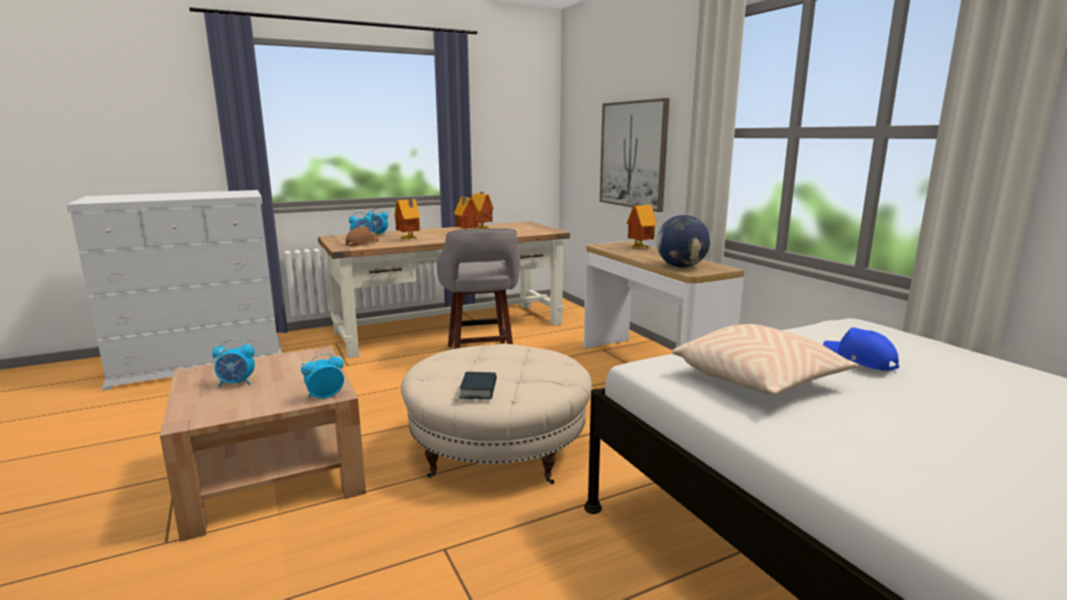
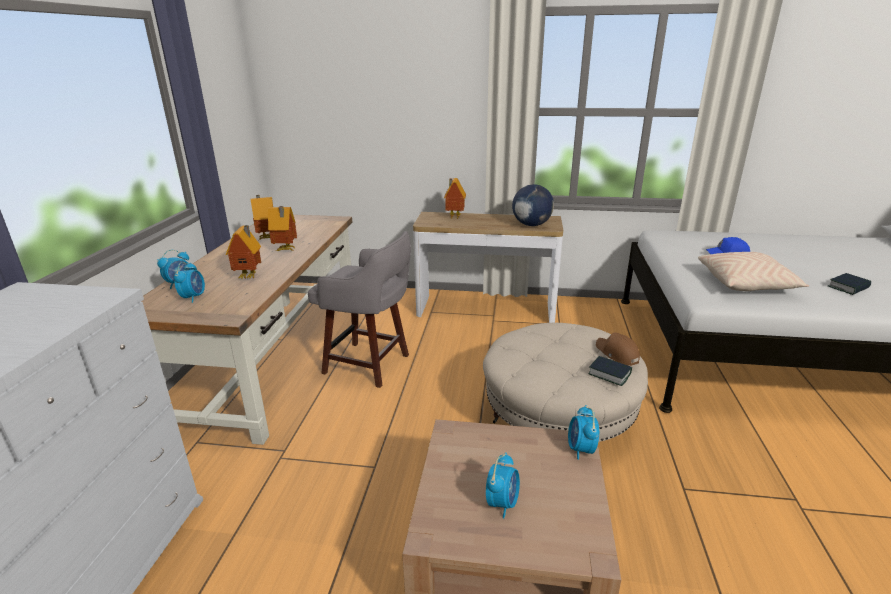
camera: 55 degrees left, 10 degrees up
brown cap [346,227,379,246] -> brown cap moved to [596,332,640,366]
picture [600,98,670,212] -> none
none -> book [828,273,871,295]

